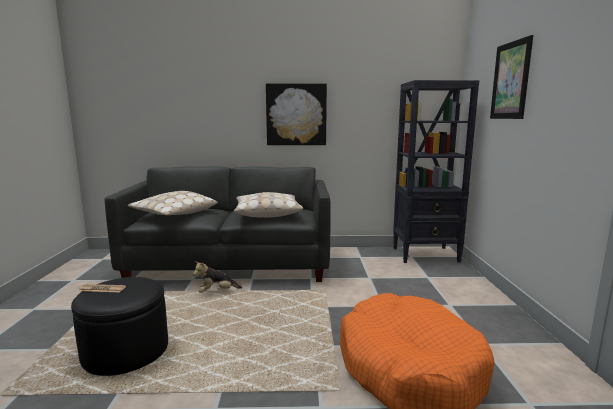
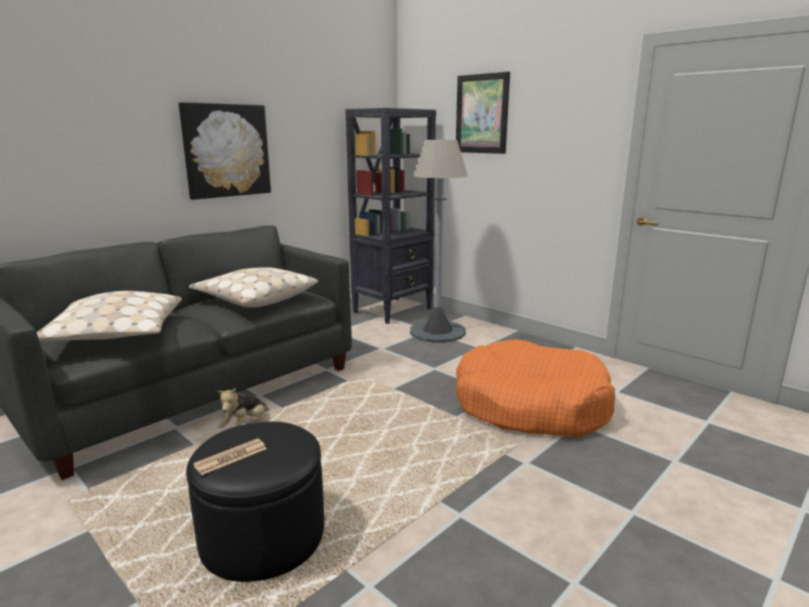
camera: 45 degrees left, 5 degrees up
none -> grey floor lamp [410,140,468,343]

